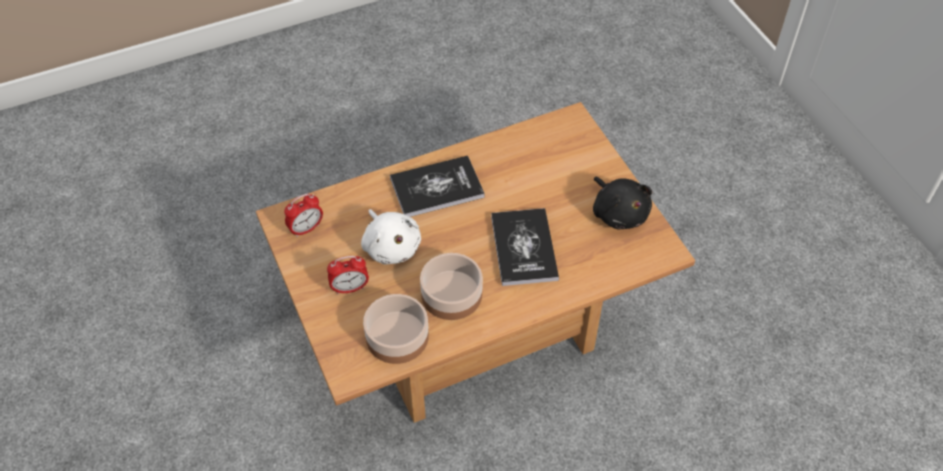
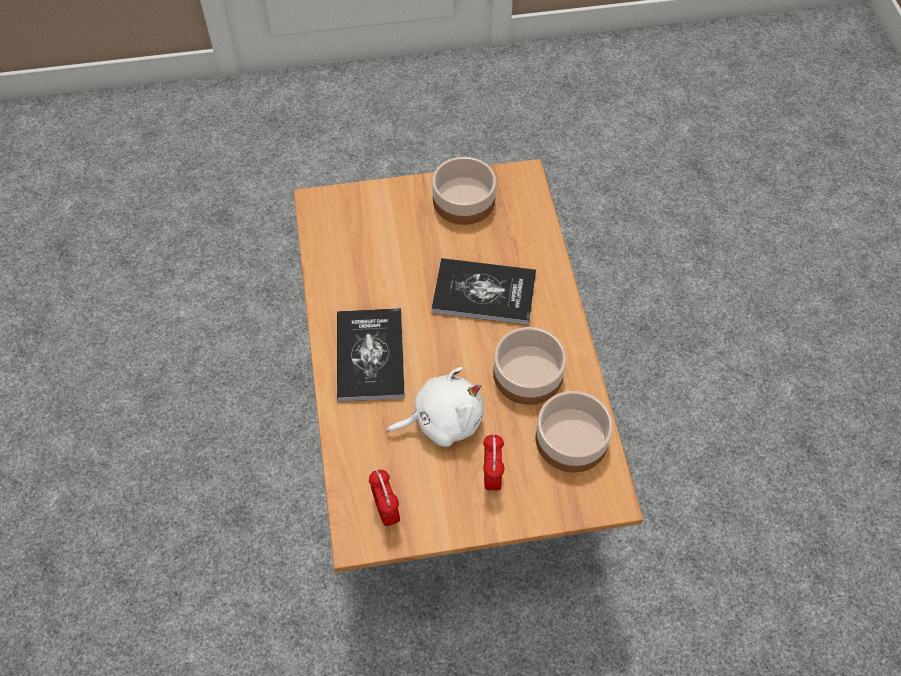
camera: 75 degrees left, 5 degrees up
black plush toy [593,177,652,229] -> bowl [432,157,496,225]

